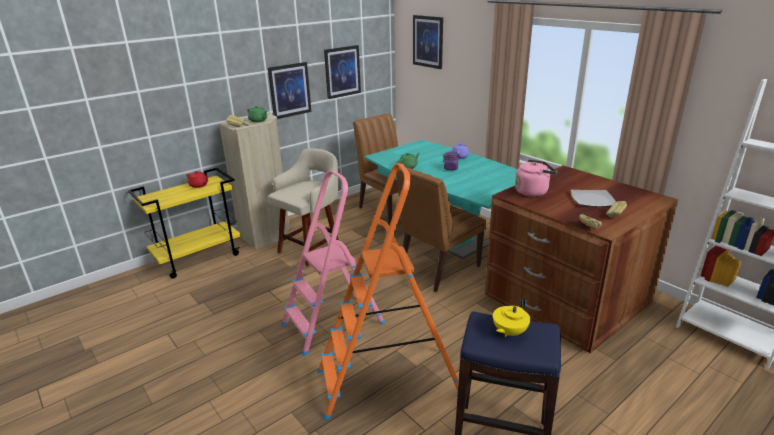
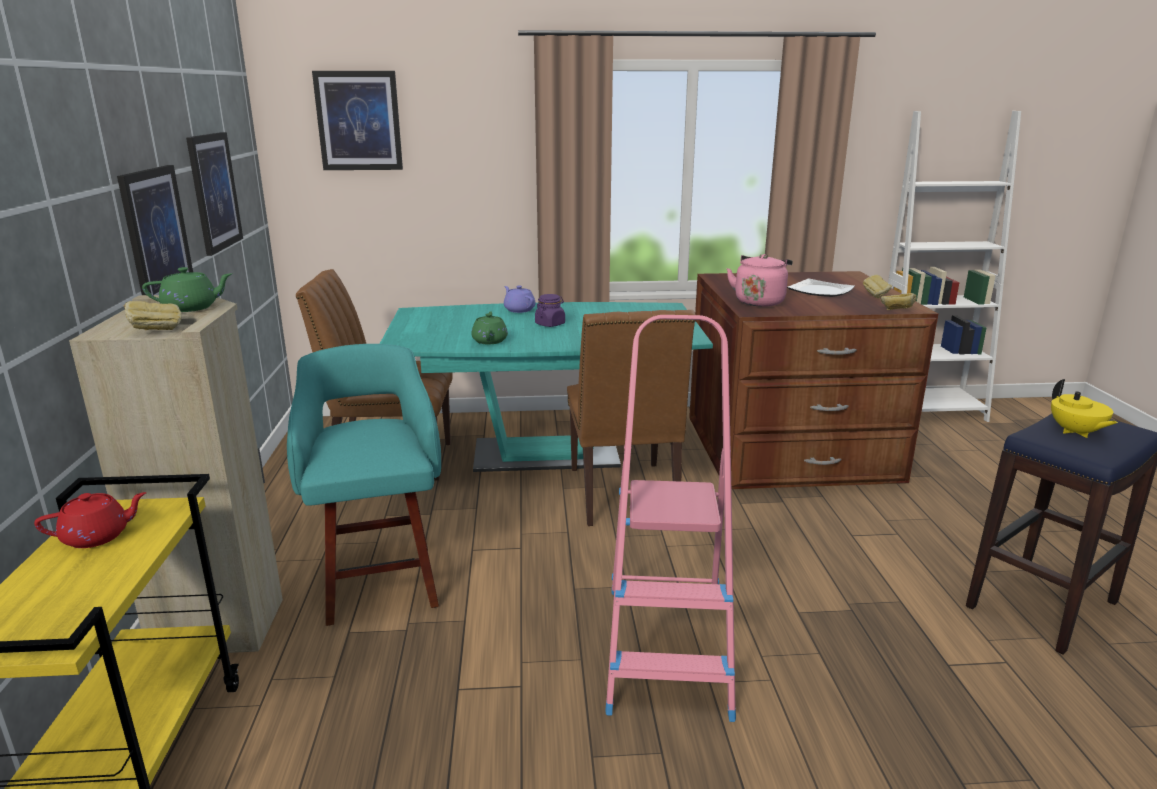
camera: 55 degrees left, 5 degrees down
beige stool [268,148,339,266] -> turquoise stool [287,344,441,626]
orange step ladder [317,163,459,419] -> none

